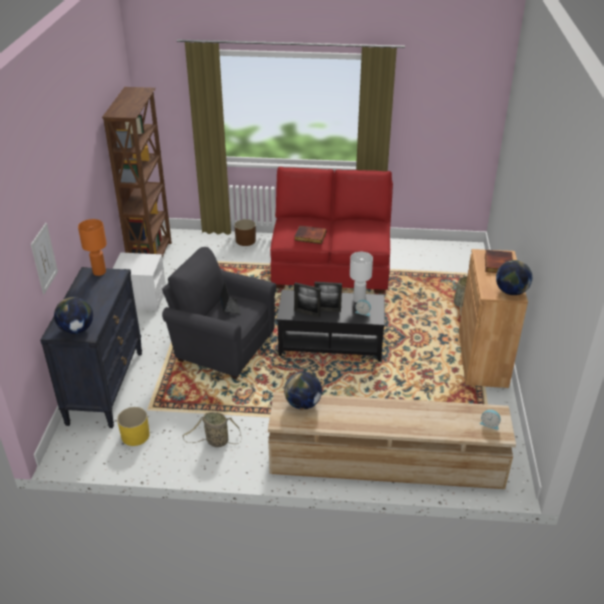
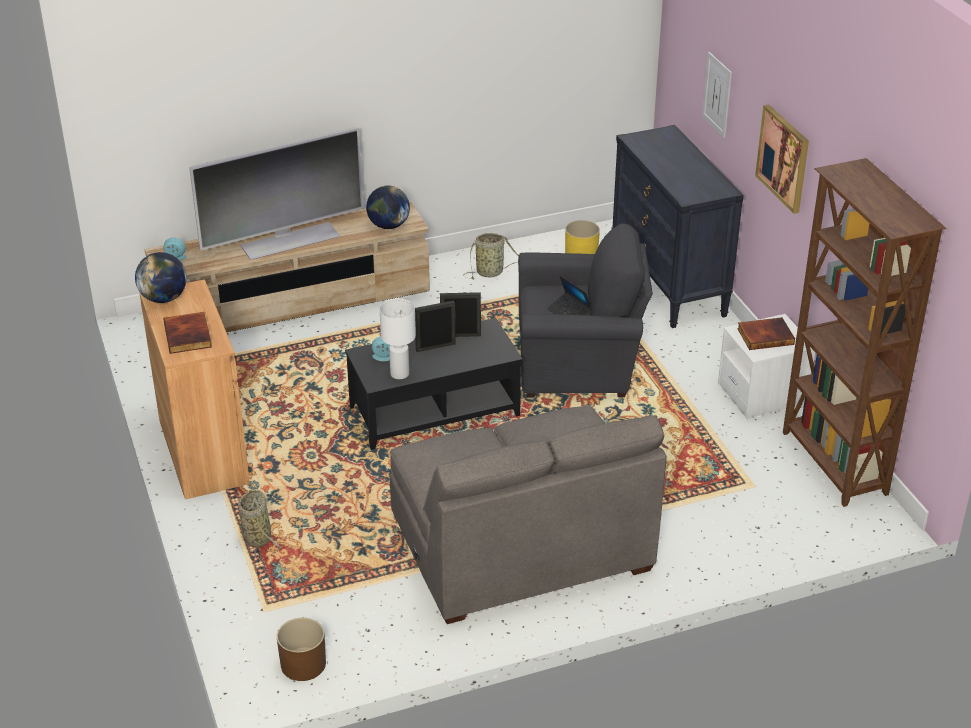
camera: 155 degrees right, 0 degrees up
globe [54,297,93,334] -> none
orange table lamp [78,219,107,276] -> none
brown planter [234,219,256,246] -> brown planter moved to [277,618,326,681]
red sofa [270,167,393,293] -> grey sofa [389,406,667,624]
book [294,226,327,244] -> book moved to [737,317,795,350]
none -> television [189,127,364,260]
none -> picture [755,104,809,214]

